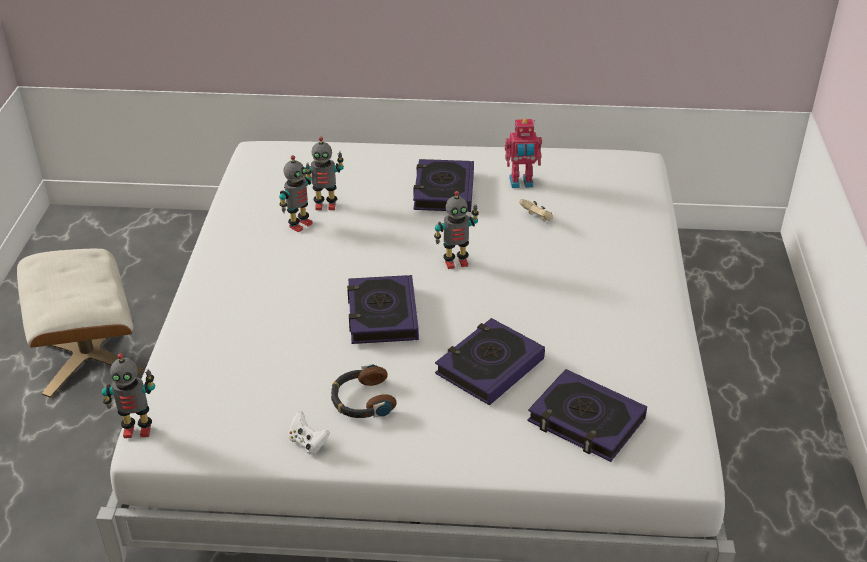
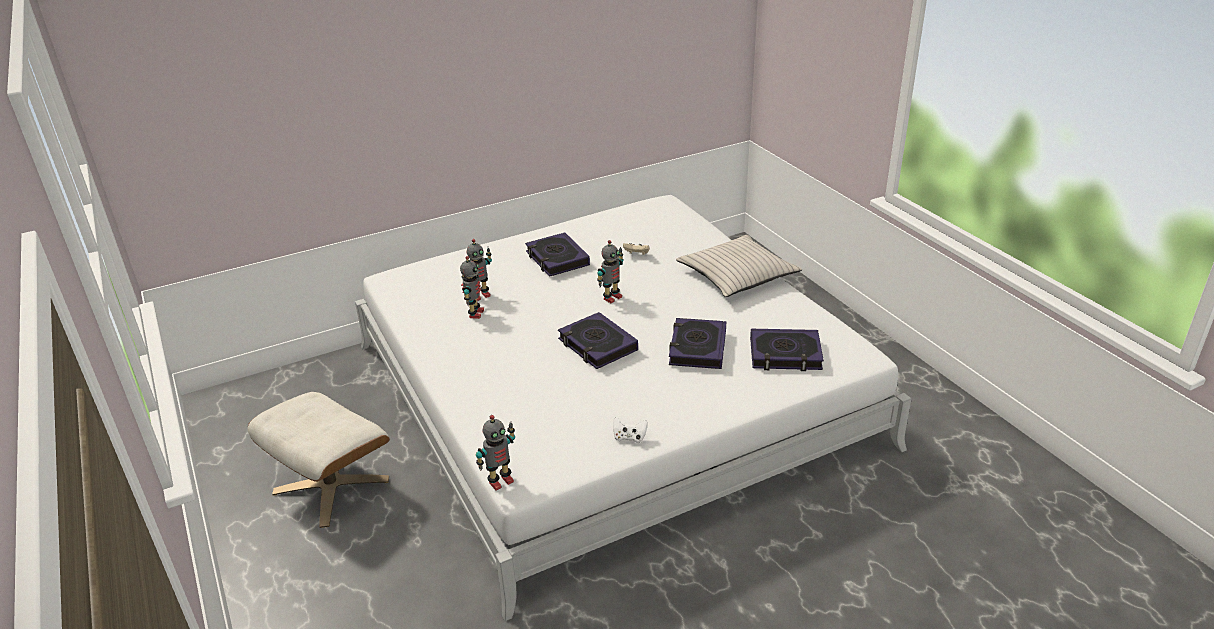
camera: 30 degrees left, 5 degrees down
headphones [331,364,397,418] -> none
toy robot [505,119,542,188] -> none
none -> beige pillow [676,235,803,297]

